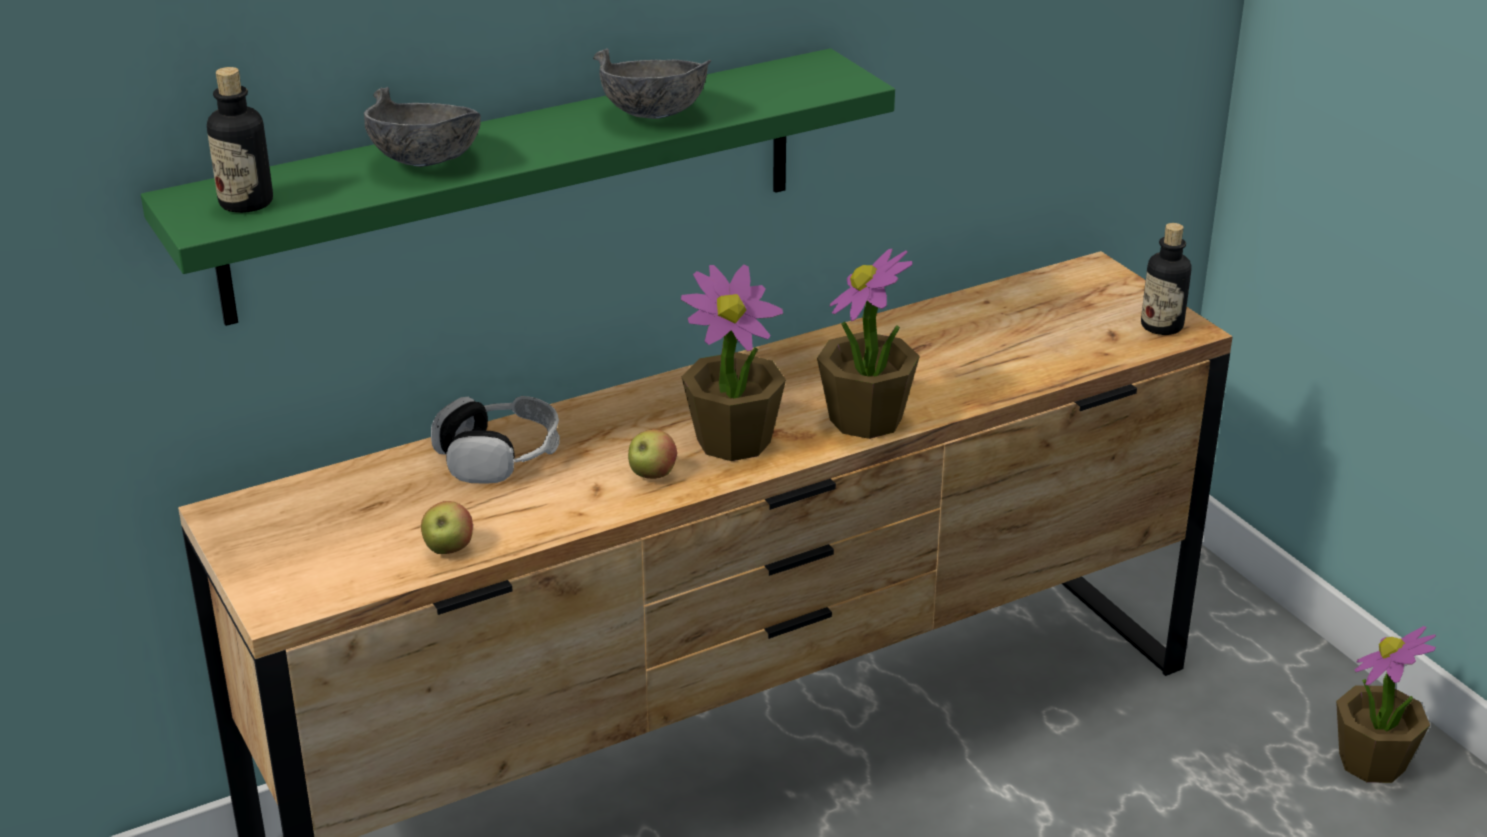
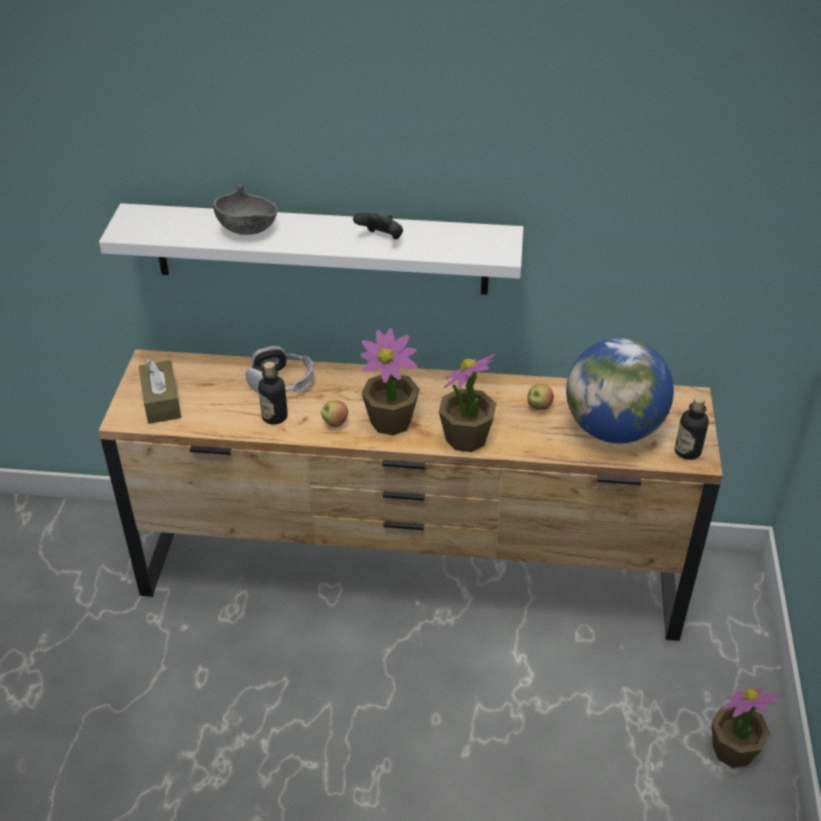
camera: 35 degrees right, 10 degrees up
green shelf [141,48,895,326] -> white shelf [99,203,523,295]
bottle [207,67,273,213] -> bottle moved to [258,362,288,424]
apple [421,501,473,554] -> apple moved to [527,384,554,410]
grey bowl [593,48,712,119] -> black game controller [353,213,403,239]
none -> brown tissue box [139,360,181,424]
none -> globe [566,338,674,444]

